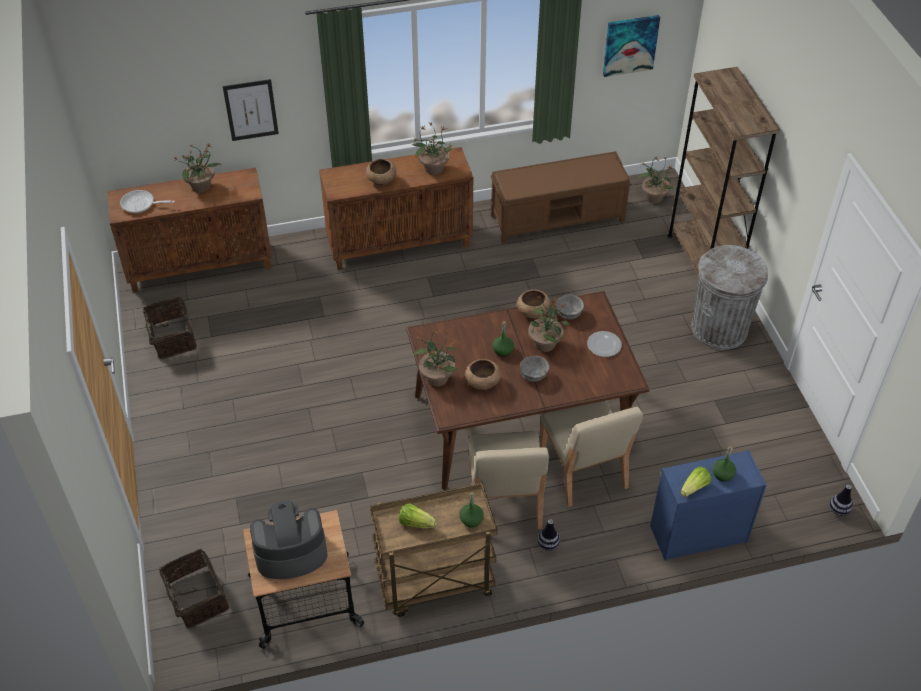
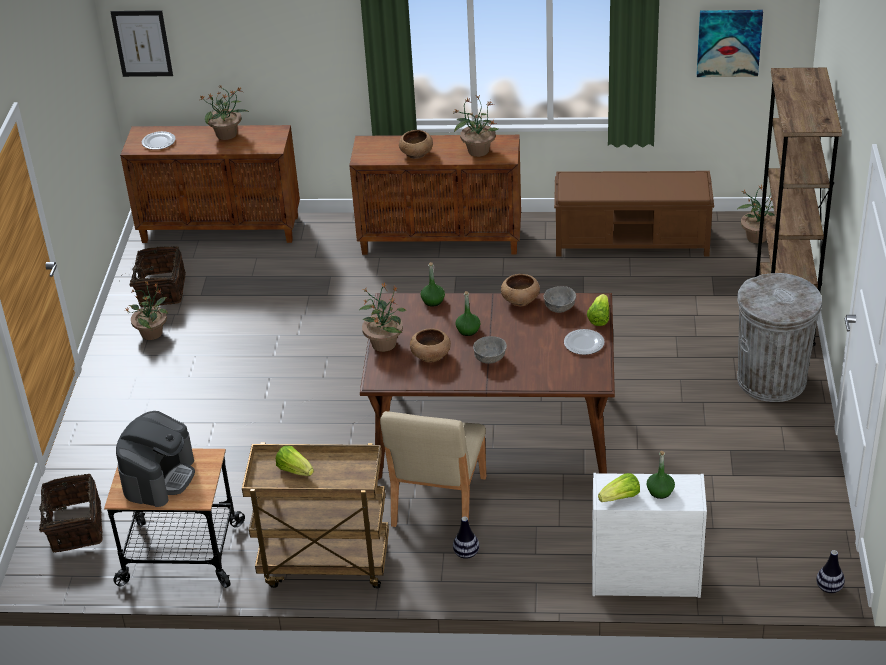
camera: 20 degrees right, 10 degrees down
frying pan [120,190,175,213] -> plate [142,131,176,150]
picture [223,79,279,141] -> picture moved to [111,10,173,77]
coffee machine [250,501,327,579] -> coffee machine turned 105 degrees clockwise [116,411,195,507]
green bottle [459,492,484,528] -> green bottle moved to [420,262,445,307]
potted plant [528,296,570,352] -> potted plant moved to [125,281,168,340]
beige chair [540,401,643,507] -> none
blue dresser [650,450,767,561] -> white dresser [592,473,707,598]
none -> lettuce [587,294,609,326]

